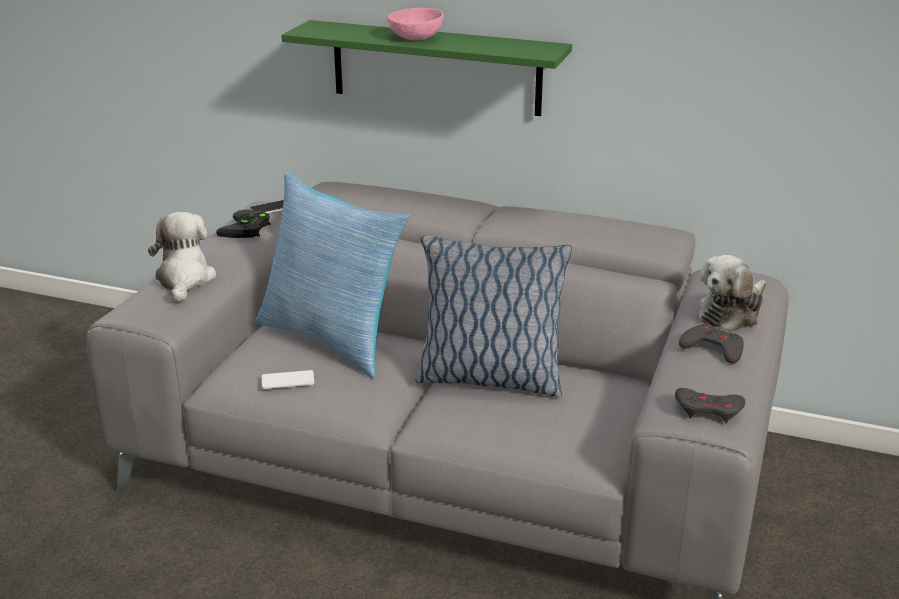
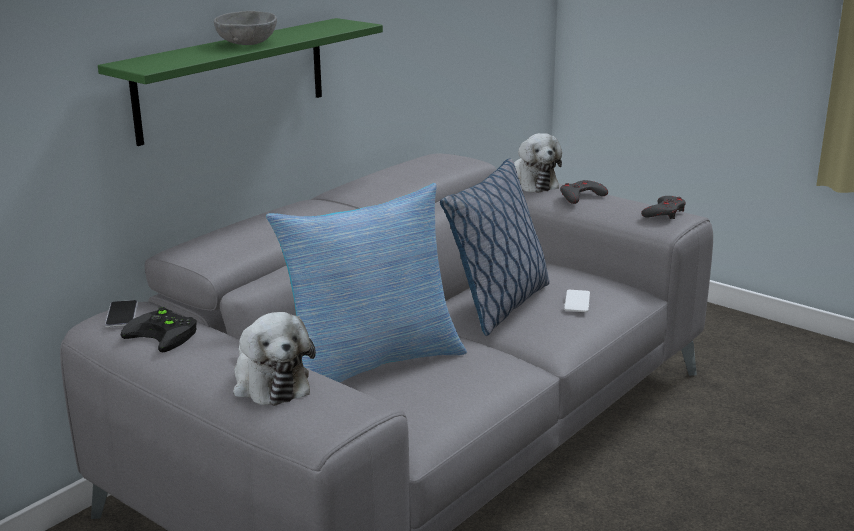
camera: 70 degrees left, 5 degrees down
plush toy [148,212,216,302] -> plush toy turned 135 degrees counterclockwise [233,312,316,406]
phone [262,370,314,389] -> phone moved to [564,290,590,312]
pink bowl [387,8,444,40] -> grey bowl [214,11,277,45]

